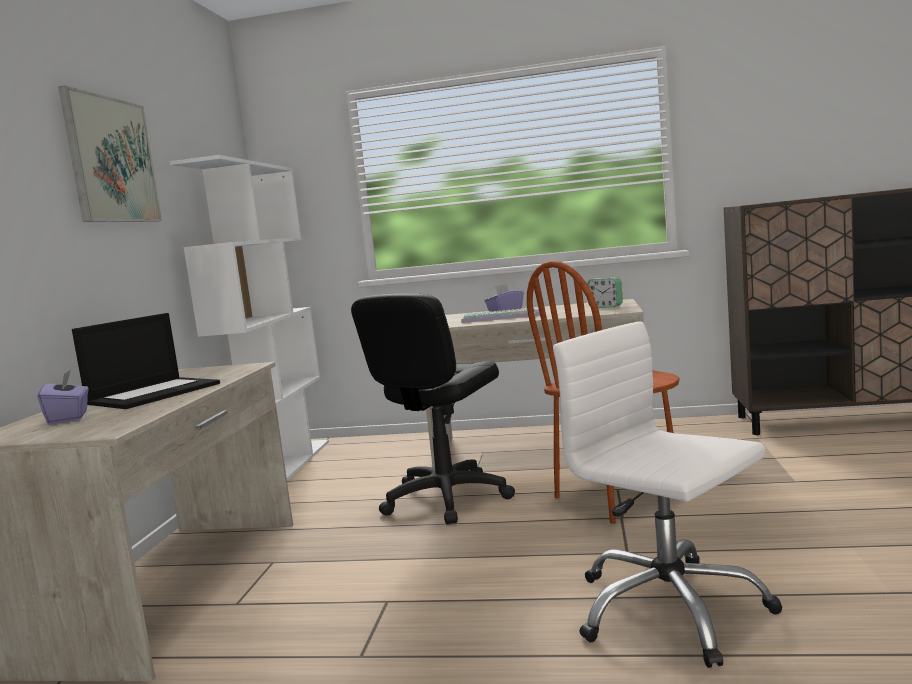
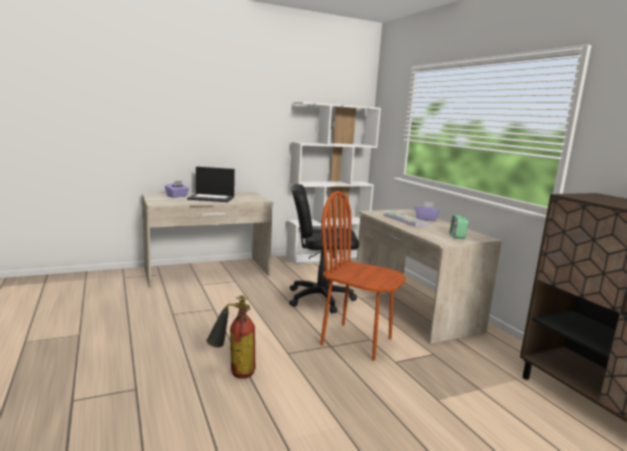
camera: 55 degrees right, 5 degrees up
picture [58,85,162,222] -> none
white office chair [553,322,783,668] -> fire extinguisher [206,295,256,379]

